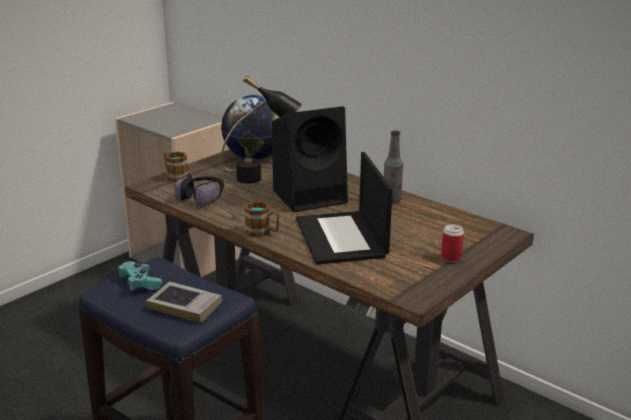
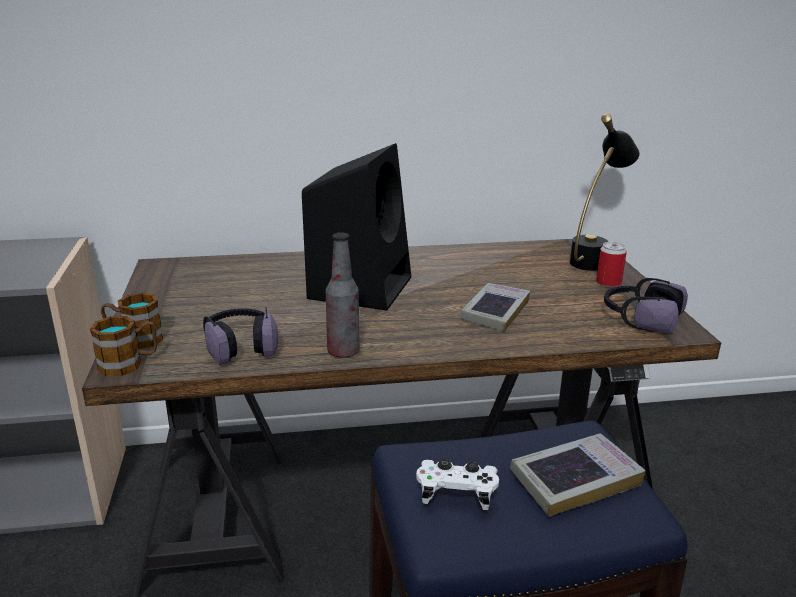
camera: 50 degrees left, 0 degrees up
turquoise game controller [117,261,162,291] -> white game controller [416,459,499,510]
black table lamp [220,75,302,184] -> black table lamp moved to [570,113,640,271]
globe [221,95,279,160] -> none
mug [245,201,280,237] -> mug moved to [90,316,157,376]
laptop [296,152,393,265] -> book [460,283,530,332]
bottle [384,131,403,203] -> bottle moved to [326,232,360,358]
none -> headphones [604,278,688,333]

